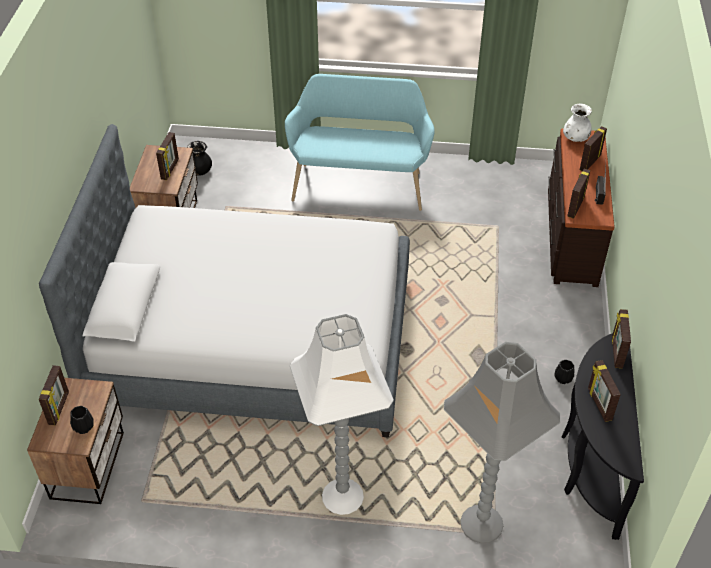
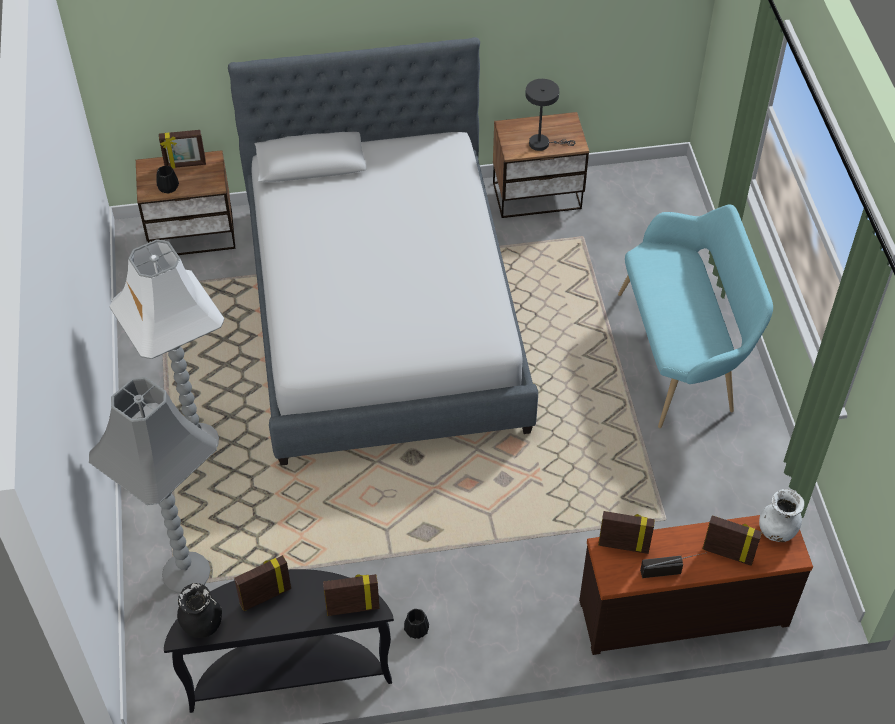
camera: 75 degrees right, 5 degrees up
picture frame [156,132,179,180] -> grey table lamp [525,79,575,151]
black vase [187,141,212,176] -> black vase moved to [177,583,222,638]

